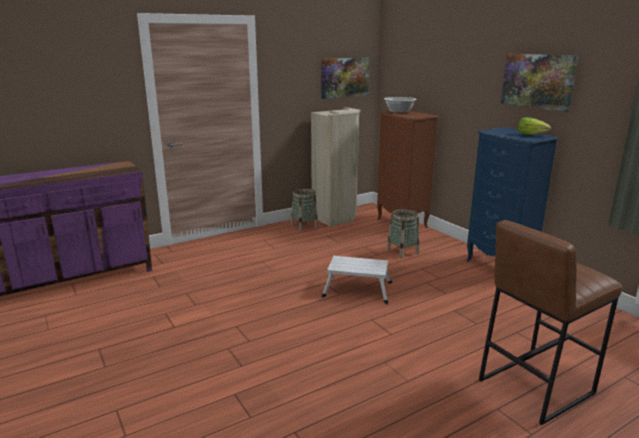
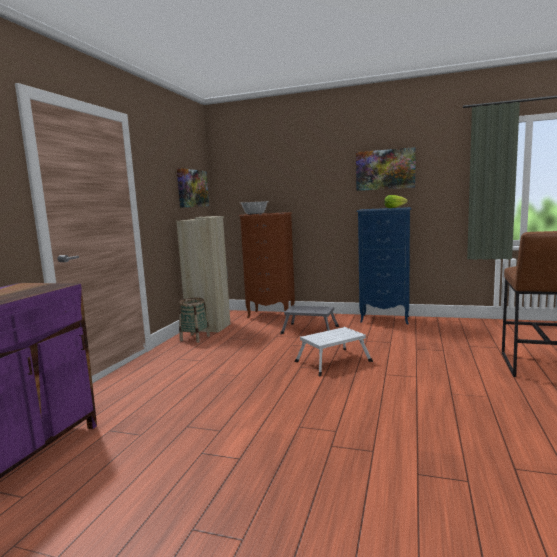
camera: 40 degrees left, 10 degrees down
basket [387,209,419,258] -> grey step ladder [280,305,339,334]

